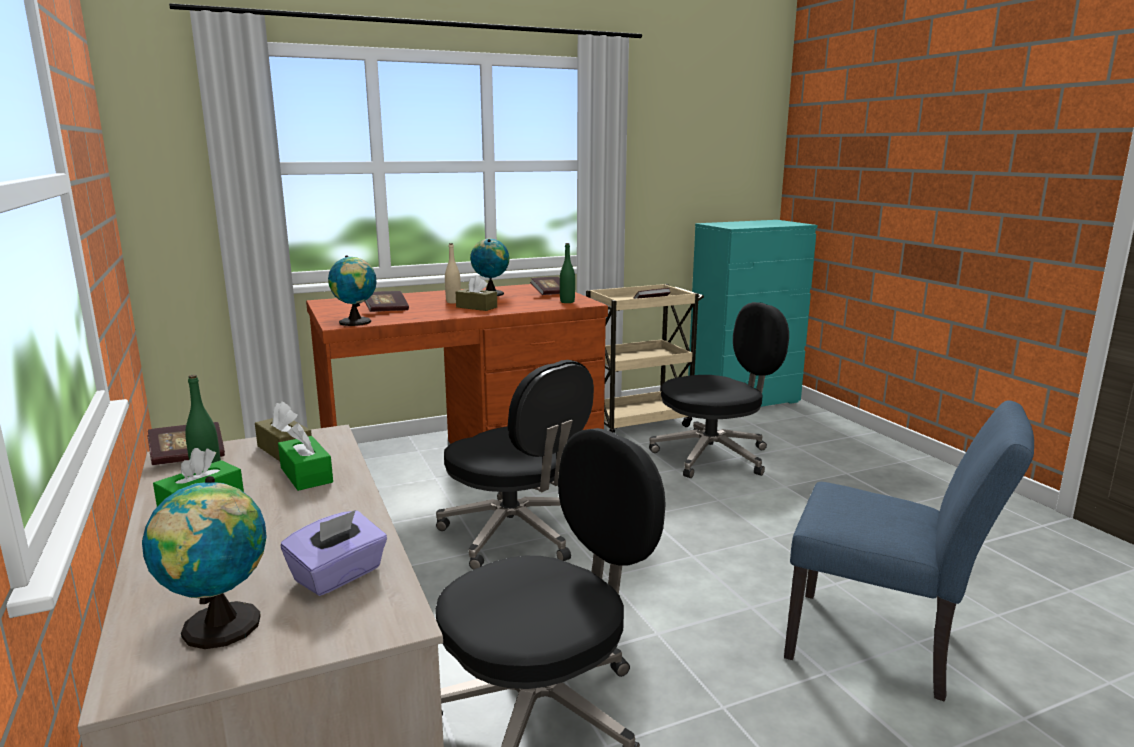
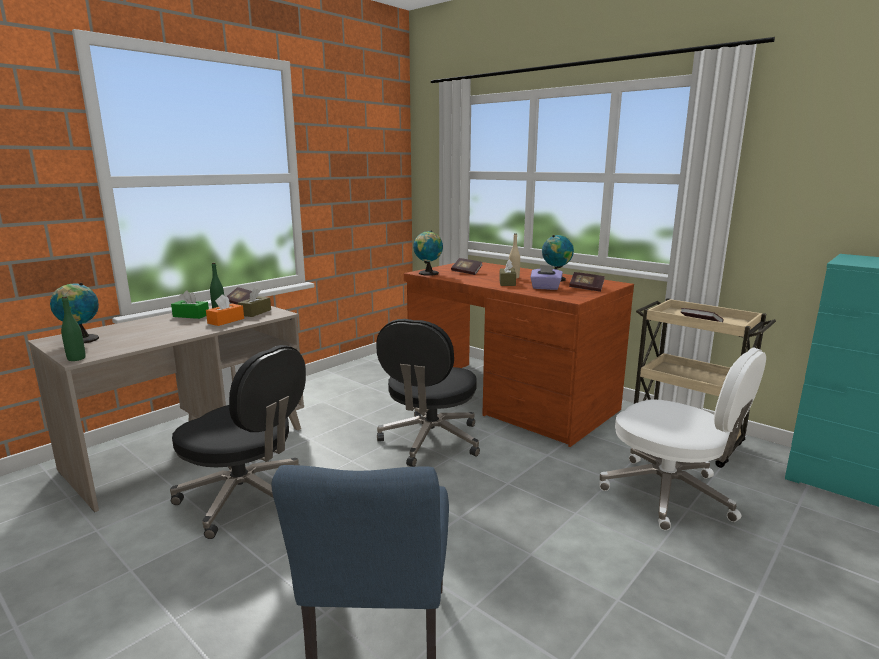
camera: 65 degrees right, 0 degrees up
green tissue box [278,423,333,491] -> orange tissue box [206,294,244,326]
purple tissue box [281,510,387,596] -> purple tissue box moved to [530,265,563,290]
green bottle [560,243,575,303] -> green bottle moved to [61,296,86,361]
black office chair [649,302,789,478] -> white office chair [599,347,766,530]

